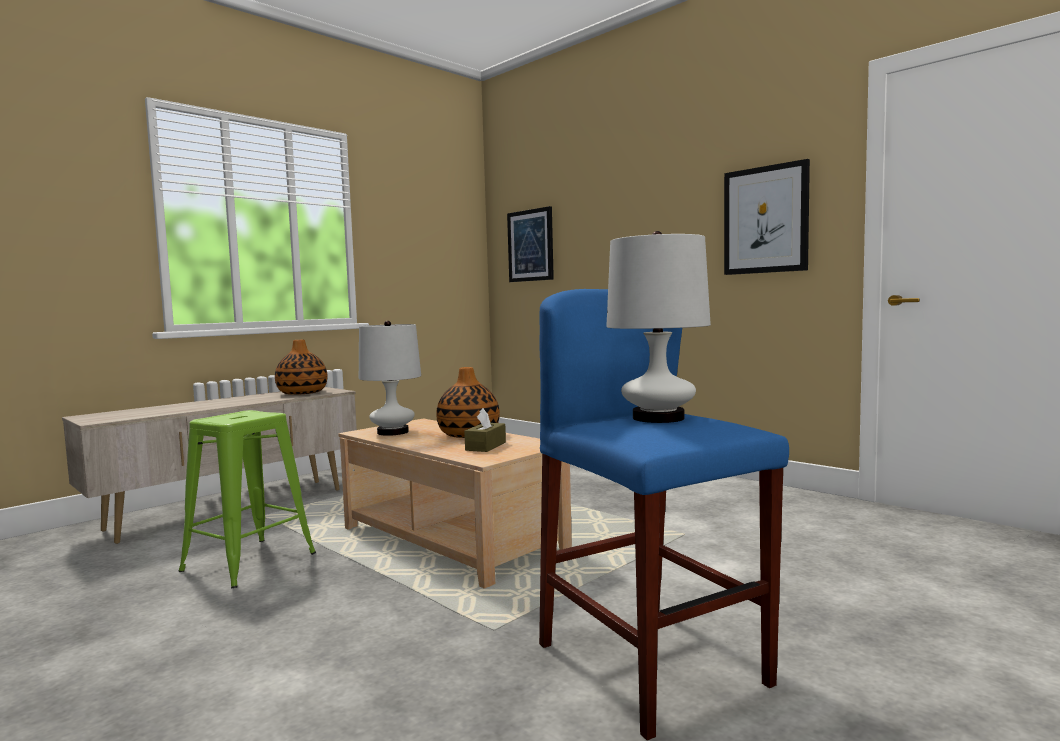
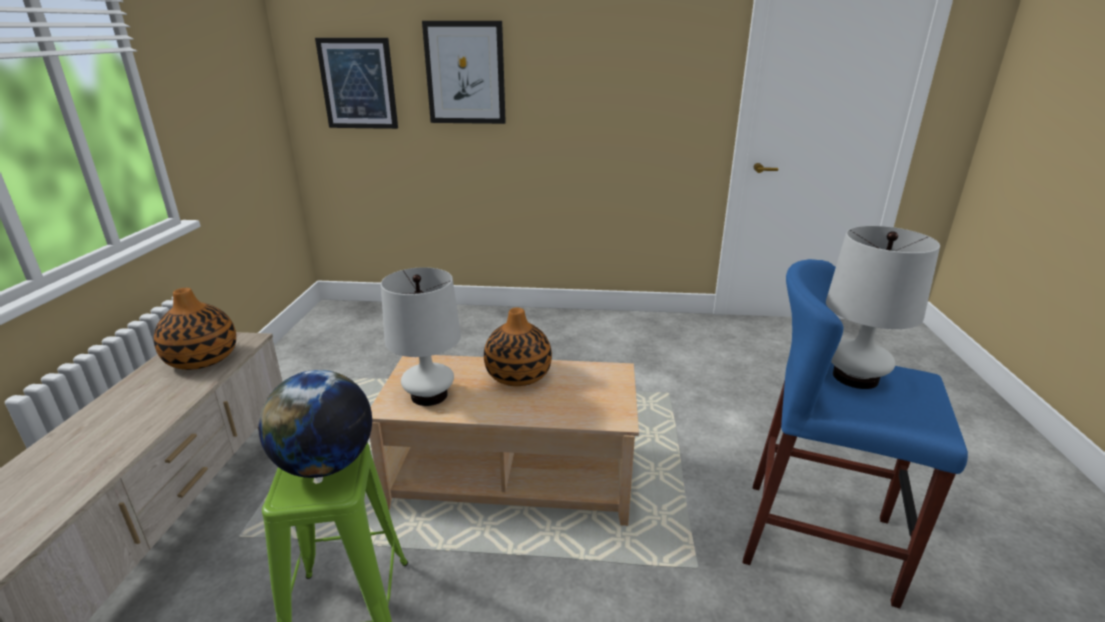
camera: 40 degrees left, 20 degrees up
brown tissue box [464,408,506,452] -> none
picture [724,159,810,275] -> picture moved to [422,21,506,124]
none -> globe [258,370,372,478]

